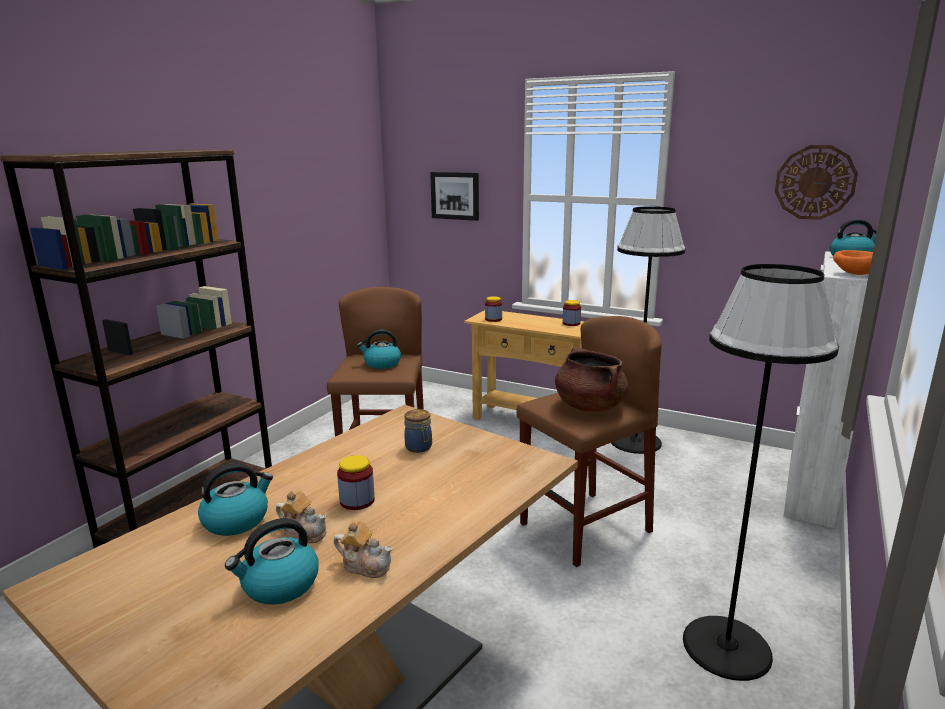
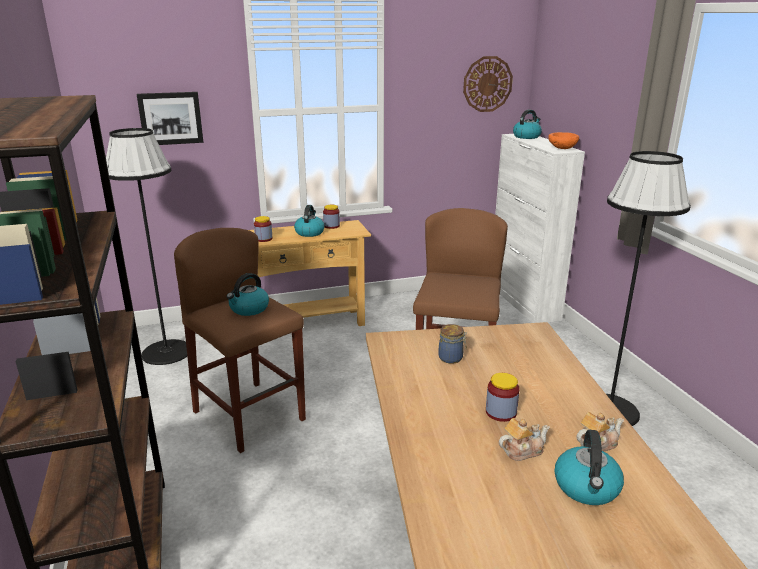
camera: 45 degrees left, 5 degrees up
kettle [198,463,273,536] -> kettle moved to [294,205,325,237]
brown cooking pot [555,347,628,411] -> none
black floor lamp [611,206,686,454] -> black floor lamp moved to [106,128,187,365]

